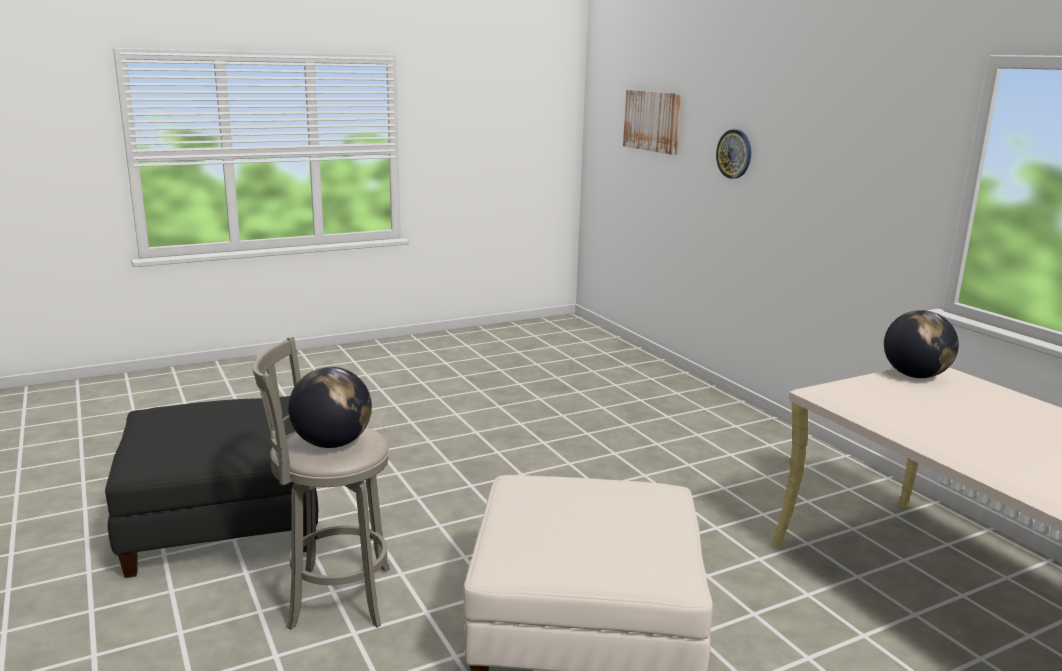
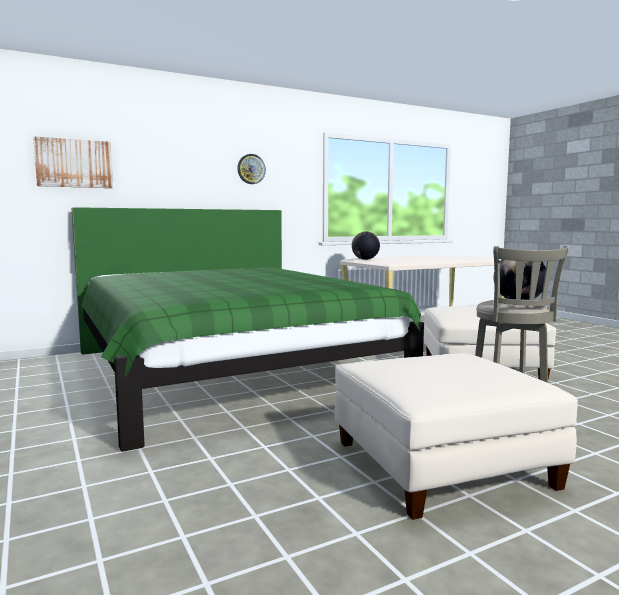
camera: 90 degrees left, 10 degrees down
black ottoman [105,396,318,578] -> white ottoman [335,353,578,520]
wall clock [716,129,751,179] -> wall clock moved to [237,154,266,184]
none -> green bed [72,207,424,452]

